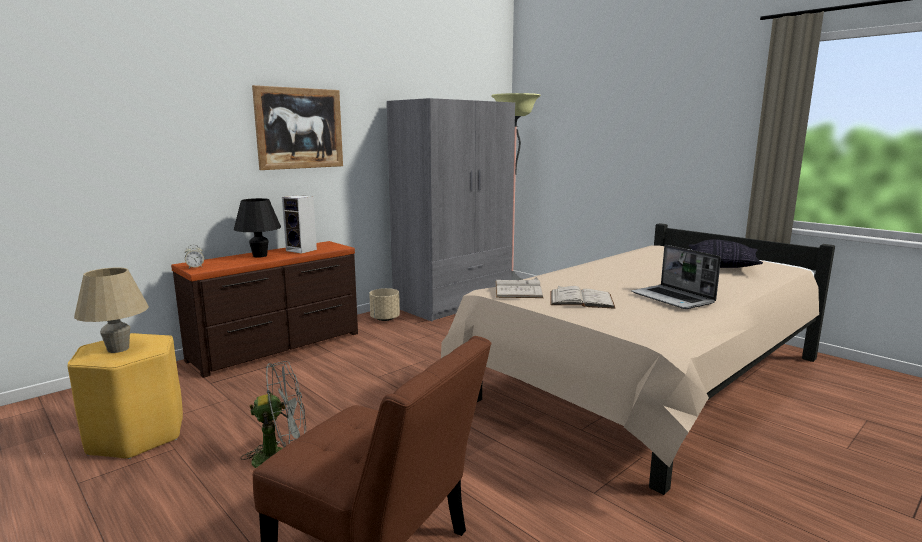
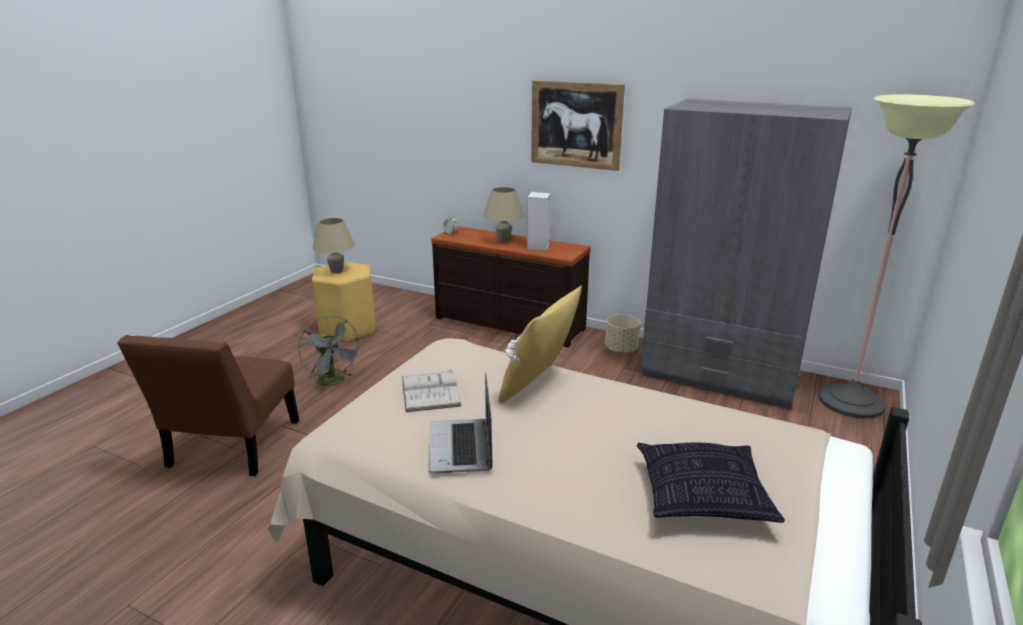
camera: 70 degrees right, 10 degrees up
black table lamp [234,198,281,258] -> beige table lamp [483,187,524,242]
white book [496,277,544,298] -> none
laptop [631,245,721,309] -> laptop turned 45 degrees counterclockwise [429,373,492,473]
none -> yellow pillow [498,285,582,404]

